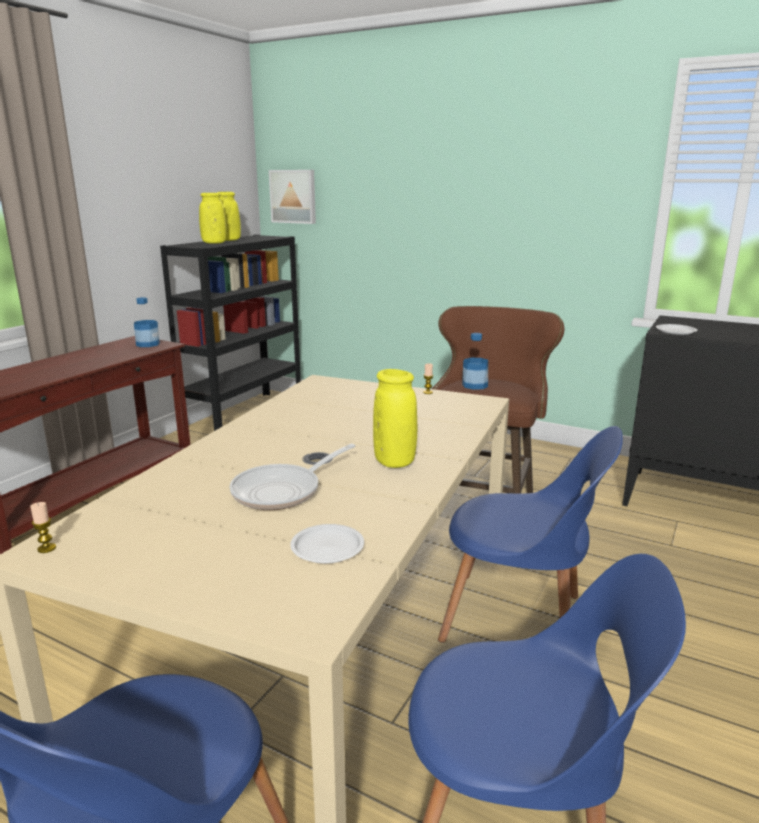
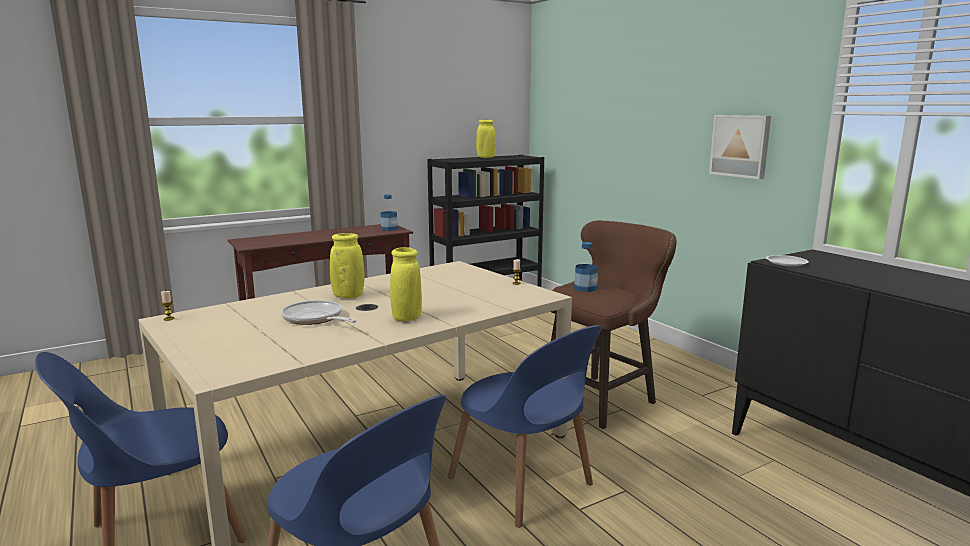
camera: 30 degrees right, 5 degrees down
yellow vase [199,193,226,244] -> yellow vase moved to [330,233,365,298]
frying pan [230,444,355,510] -> frying pan turned 60 degrees clockwise [281,300,356,325]
picture [269,170,316,224] -> picture moved to [709,115,771,179]
white plate [290,524,364,564] -> none

